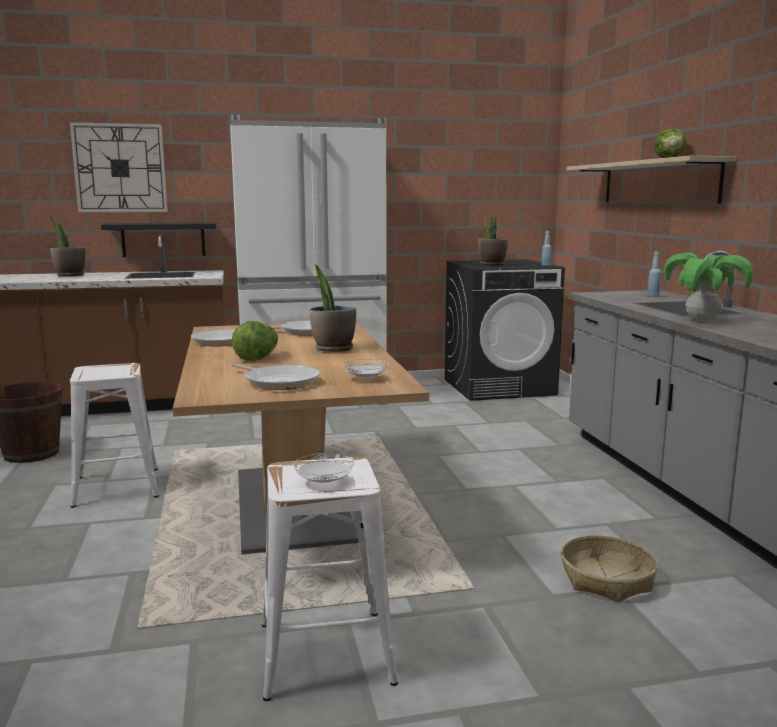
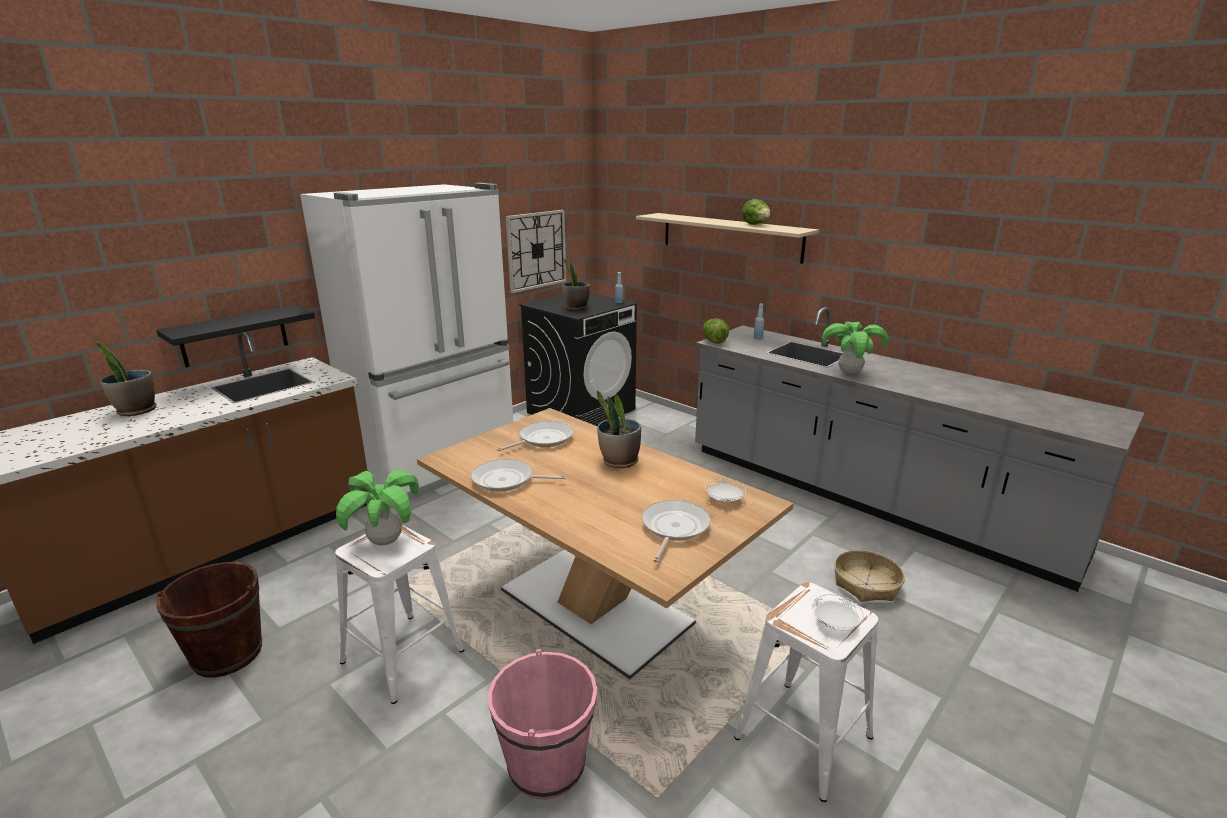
camera: 35 degrees left, 10 degrees up
wall clock [70,122,168,212] -> wall clock moved to [506,210,566,293]
frying pan [231,363,320,390] -> frying pan turned 75 degrees counterclockwise [642,500,711,563]
lettuce [232,321,278,361] -> lettuce moved to [703,318,729,344]
none -> potted plant [336,470,419,546]
none -> pink bucket [488,649,597,800]

